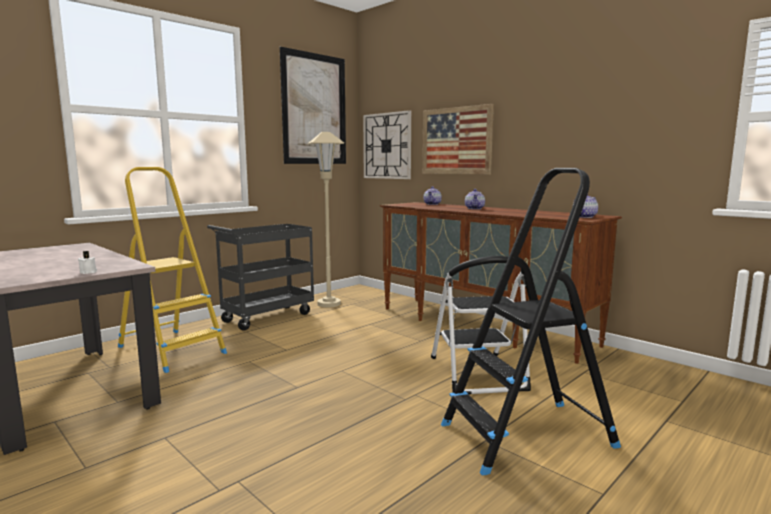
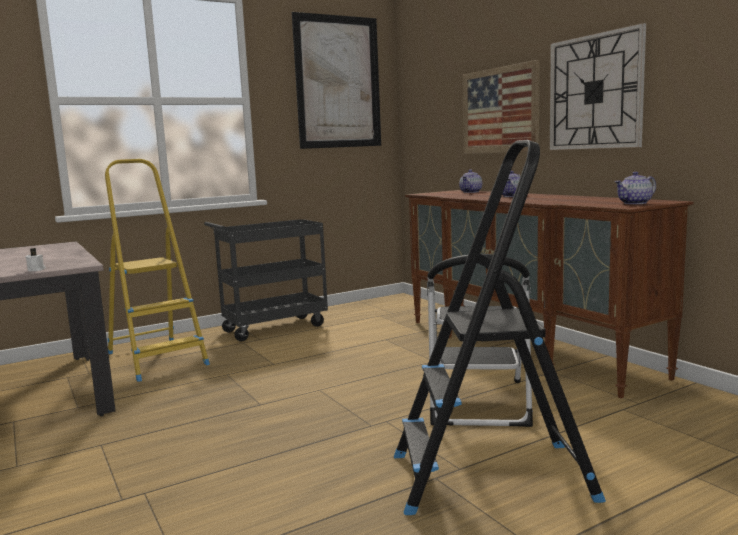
camera: 15 degrees right, 0 degrees up
beige floor lamp [308,132,344,308] -> none
wall clock [363,110,411,179] -> wall clock moved to [550,23,646,150]

